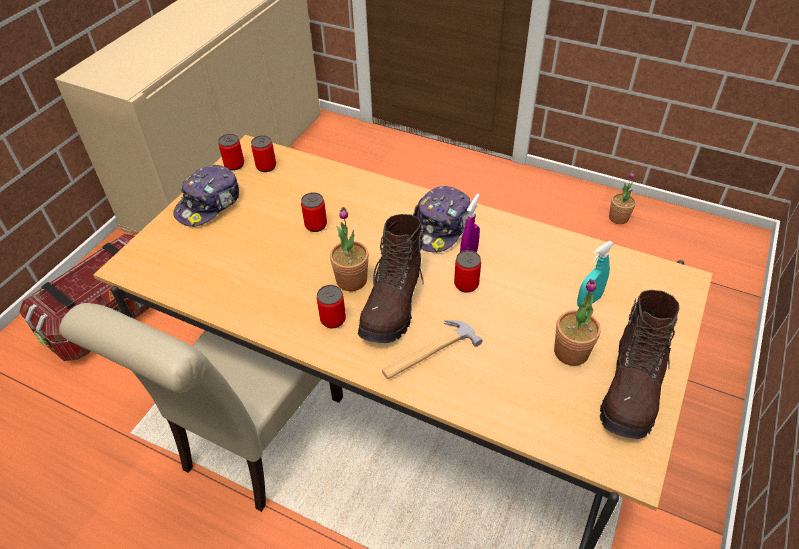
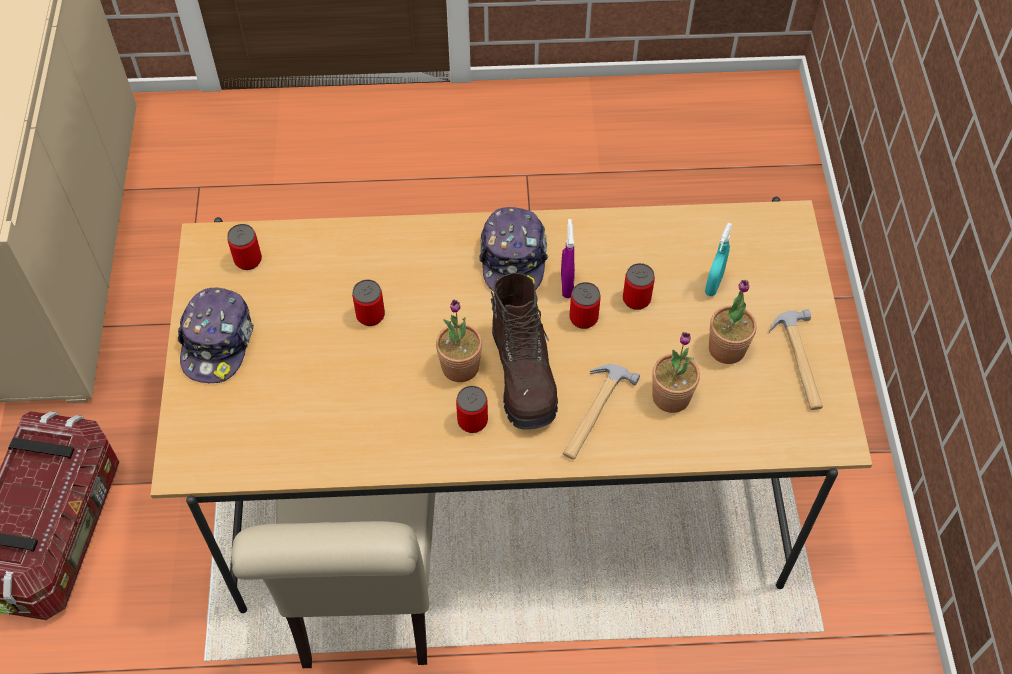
camera: 30 degrees left, 10 degrees up
can [218,134,244,171] -> can moved to [623,263,655,310]
brown boot [600,290,679,439] -> hammer [769,309,823,410]
potted plant [609,171,636,224] -> potted plant moved to [652,332,700,413]

